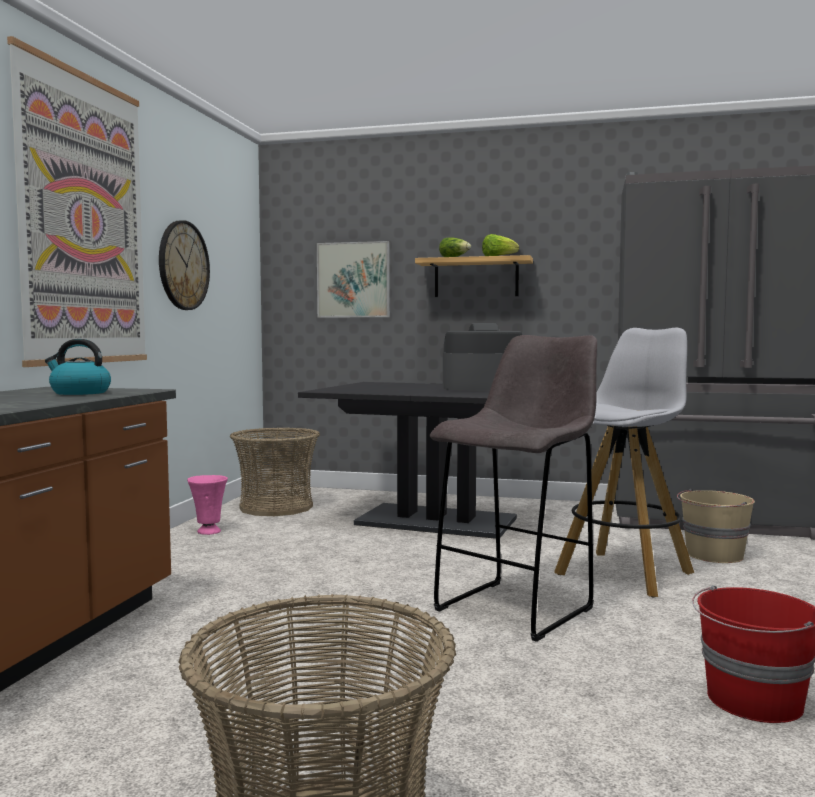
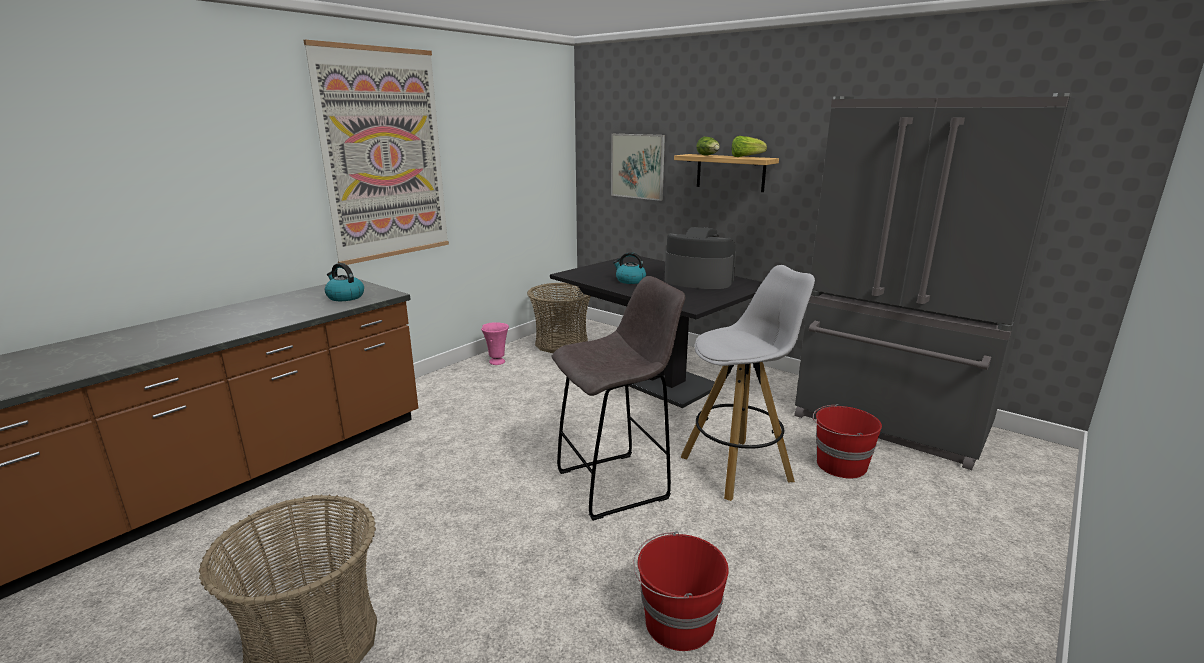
camera: 25 degrees right, 15 degrees up
wall clock [159,220,210,310] -> none
beige bucket [677,489,755,563] -> red bucket [813,404,882,479]
none -> kettle [613,252,646,284]

